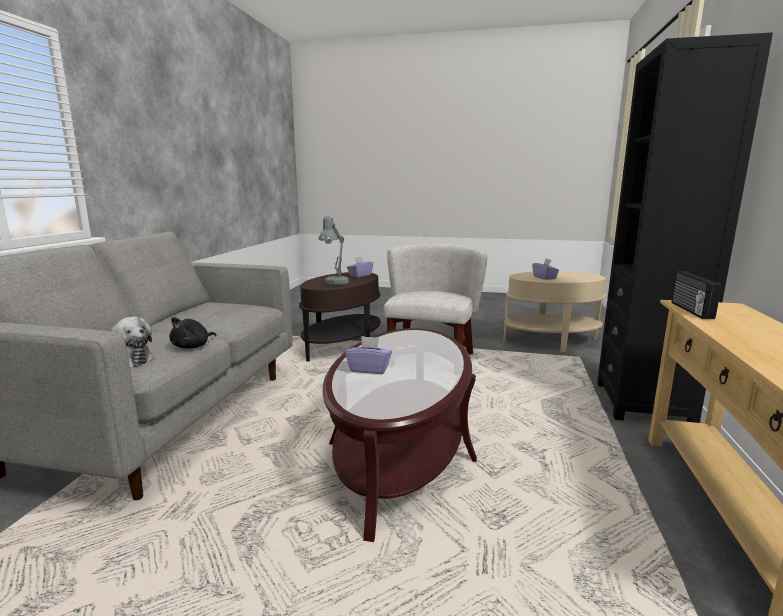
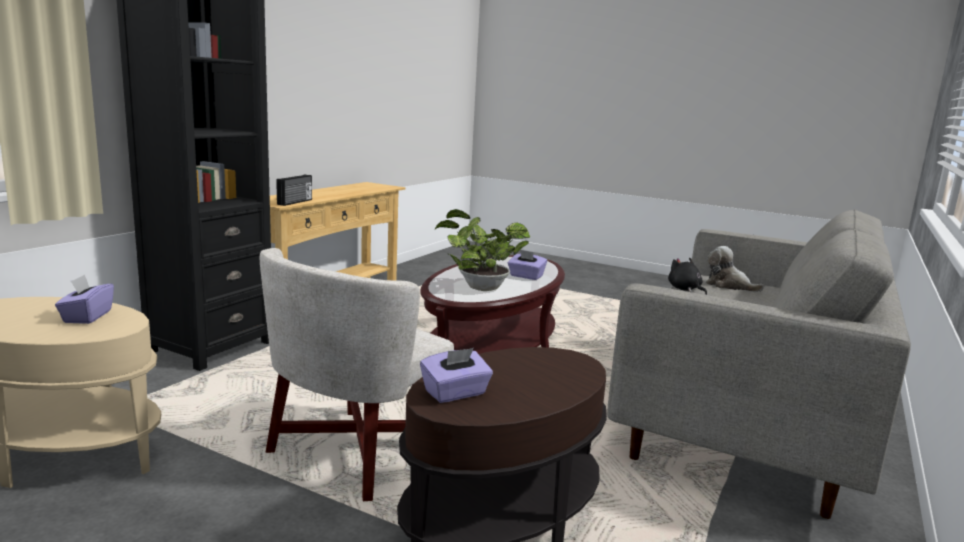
camera: 165 degrees left, 0 degrees up
black plush toy [169,317,216,349] -> black plush toy turned 75 degrees counterclockwise [668,258,707,295]
grey table lamp [318,216,349,285] -> none
none -> potted plant [435,209,530,291]

